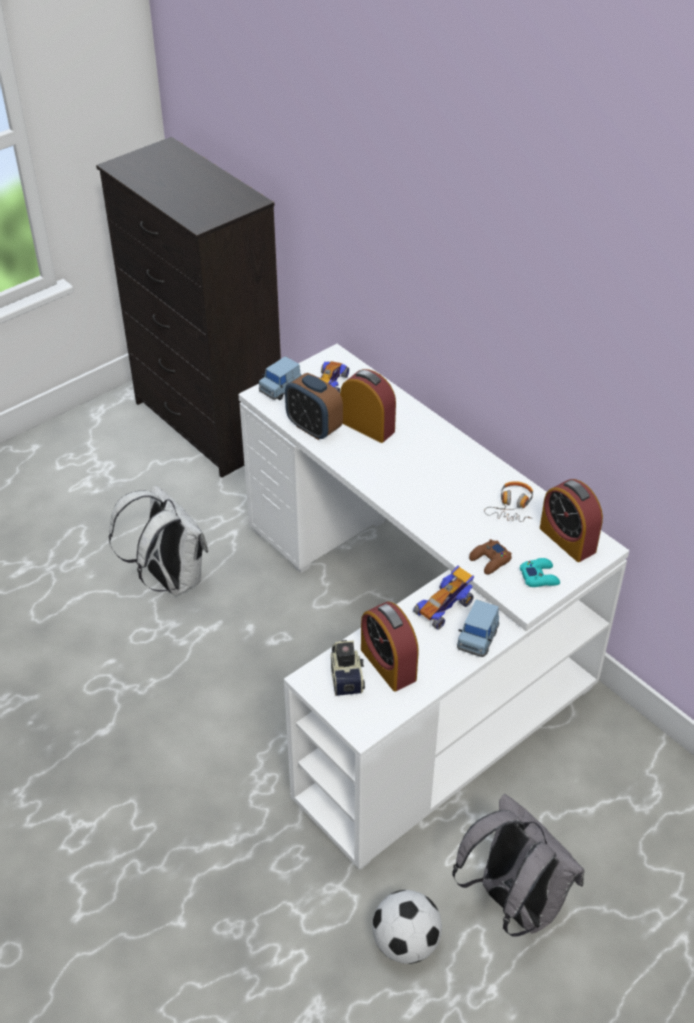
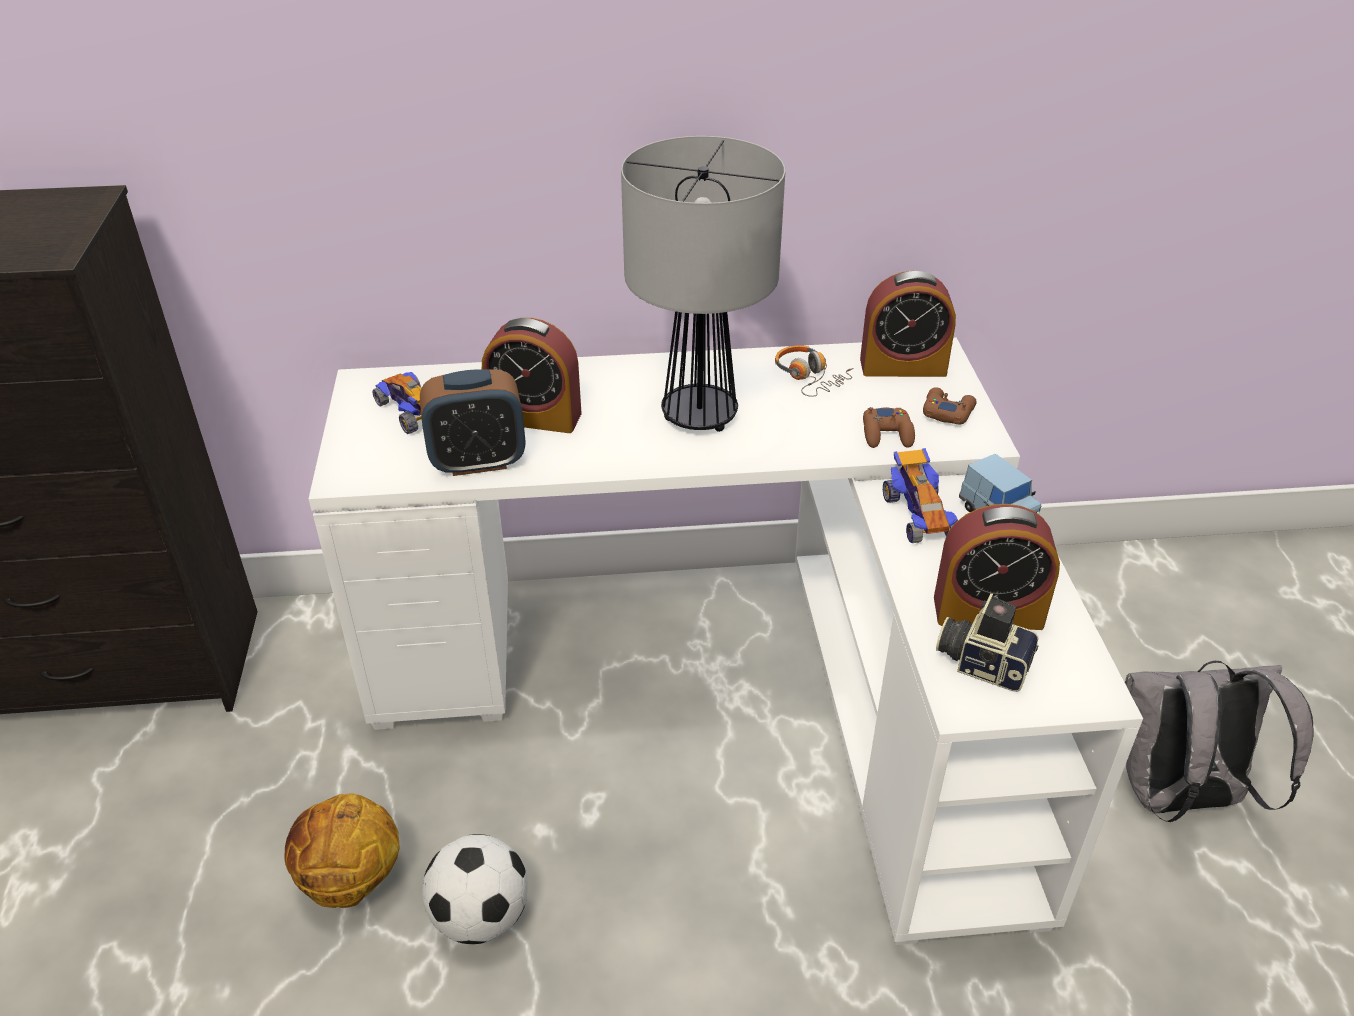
camera: 55 degrees left, 5 degrees down
white backpack [109,485,208,596] -> basketball [285,793,400,908]
blue toy car [259,356,301,400] -> none
alarm clock [340,369,396,443] -> alarm clock turned 150 degrees counterclockwise [482,318,581,433]
football [372,890,442,964] -> football moved to [422,834,528,944]
turquoise game controller [520,558,560,587] -> brown game controller [923,387,977,424]
none -> table lamp [621,136,785,432]

